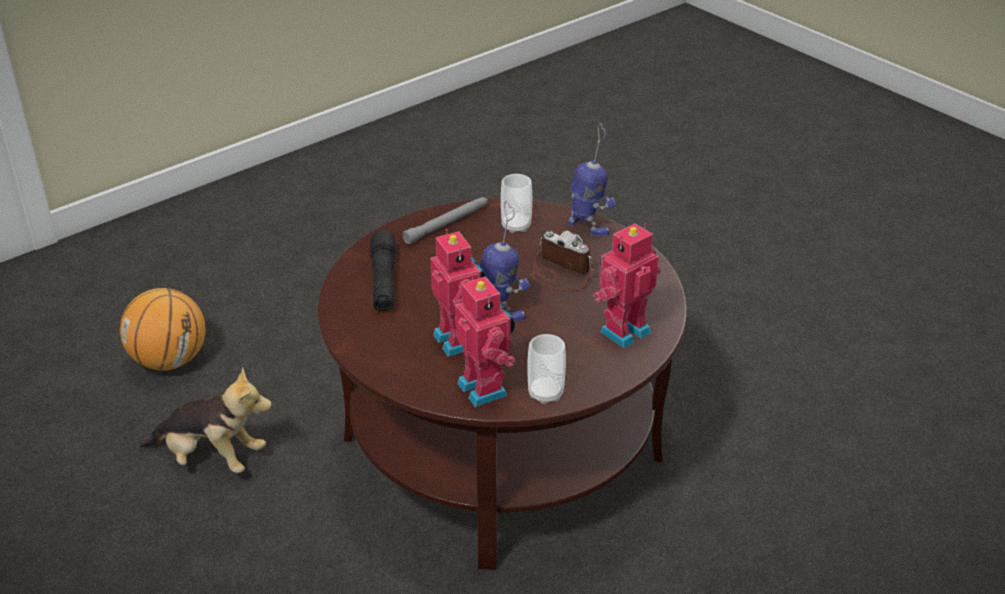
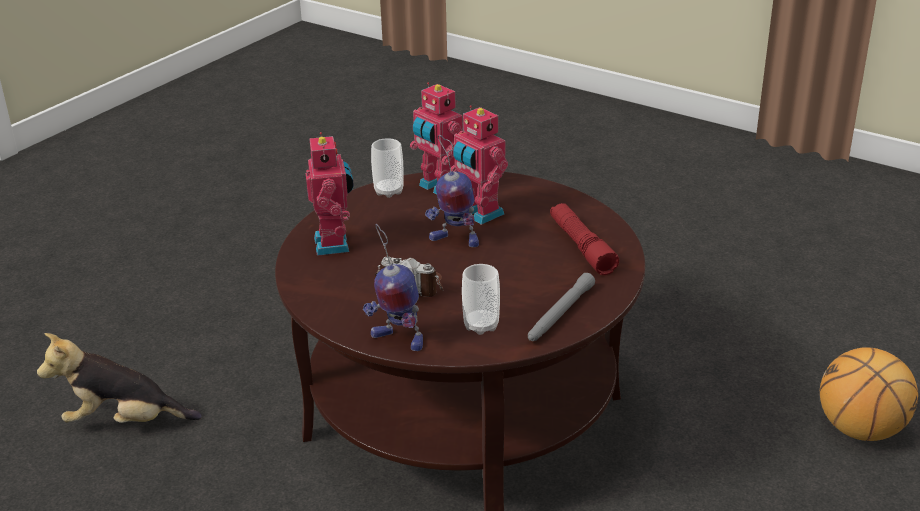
camera: 165 degrees right, 5 degrees down
plush toy [139,367,272,473] -> plush toy moved to [37,333,202,423]
black flashlight [370,230,395,311] -> red flashlight [550,203,619,275]
toy robot [593,223,660,348] -> toy robot turned 45 degrees counterclockwise [306,132,354,256]

